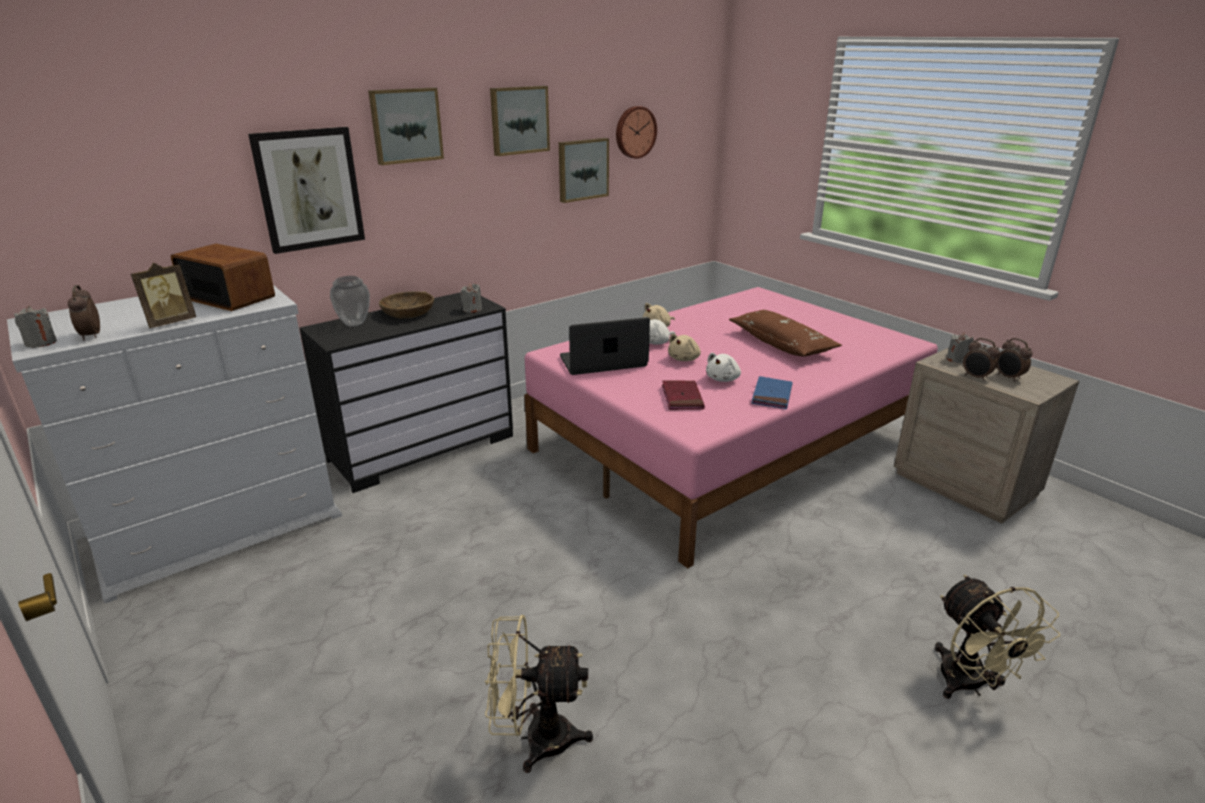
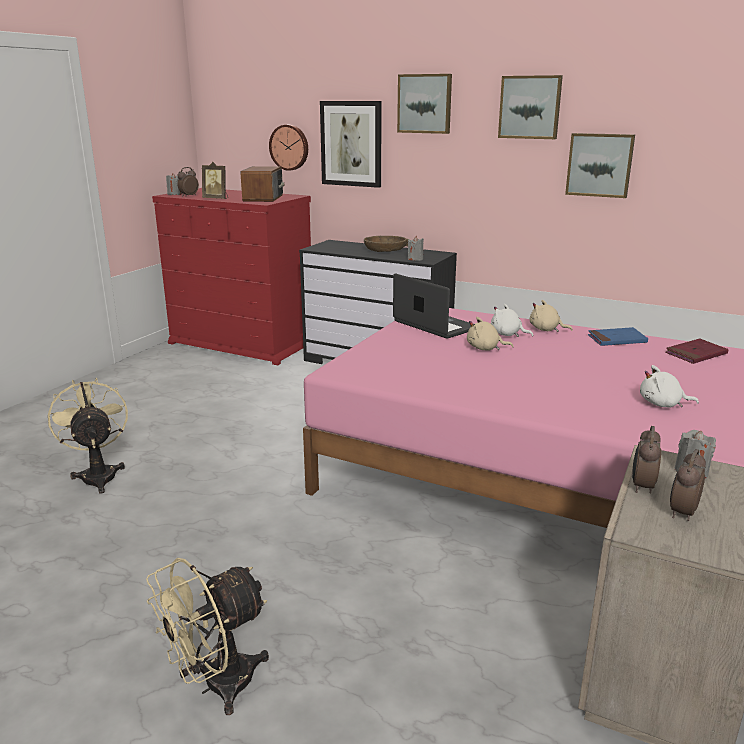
camera: 65 degrees right, 5 degrees down
white dresser [7,285,342,603] -> red dresser [152,188,311,365]
vase [330,276,370,327] -> none
wall clock [616,106,657,159] -> wall clock moved to [269,125,308,171]
red book [662,380,705,410] -> red book moved to [665,339,729,364]
white plush toy [706,353,741,382] -> white plush toy moved to [640,365,699,408]
brown pillow [729,310,842,357] -> none
blue book [752,376,793,409] -> blue book moved to [588,327,648,346]

